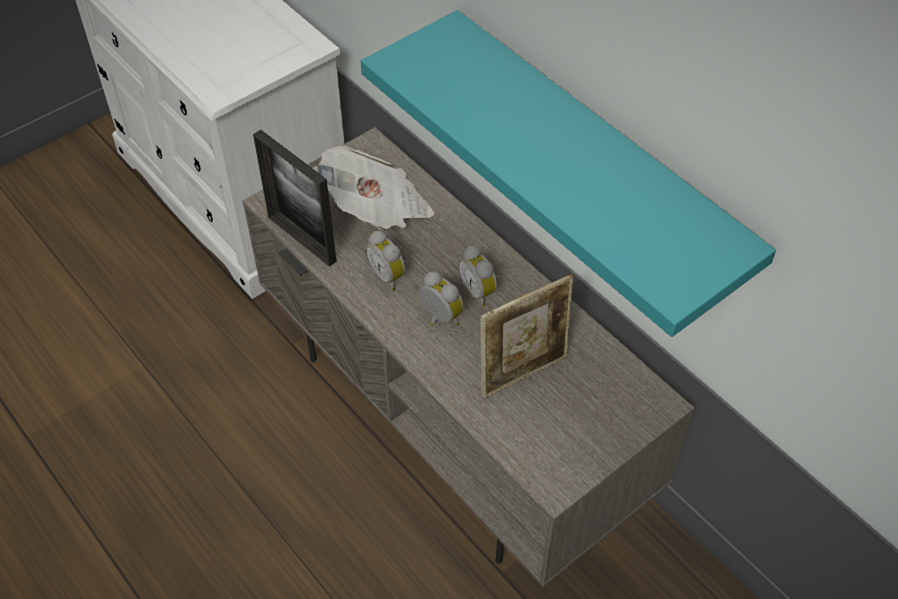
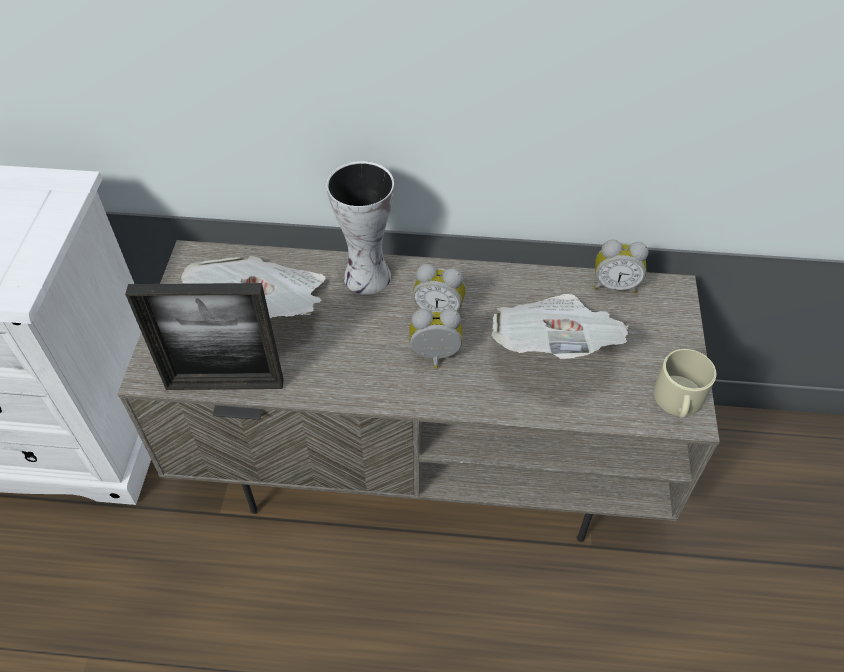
camera: 45 degrees left, 0 degrees up
turquoise shelf [361,10,776,337] -> none
alarm clock [366,231,405,291] -> alarm clock moved to [594,239,649,293]
picture frame [481,274,573,398] -> newspaper [491,294,628,359]
none -> vase [326,161,394,295]
none -> beige mug [654,349,716,418]

